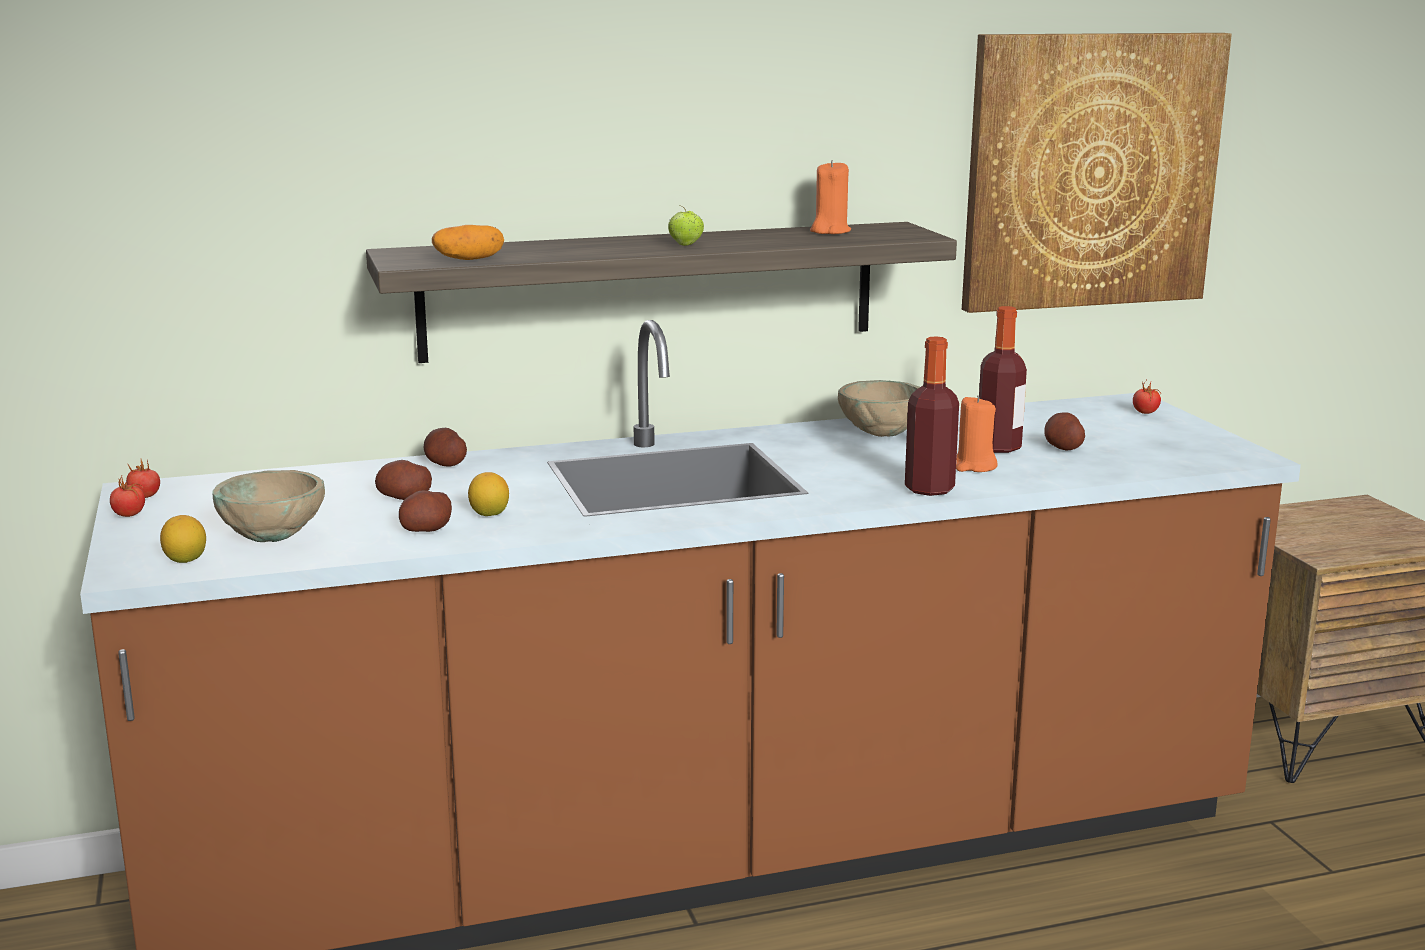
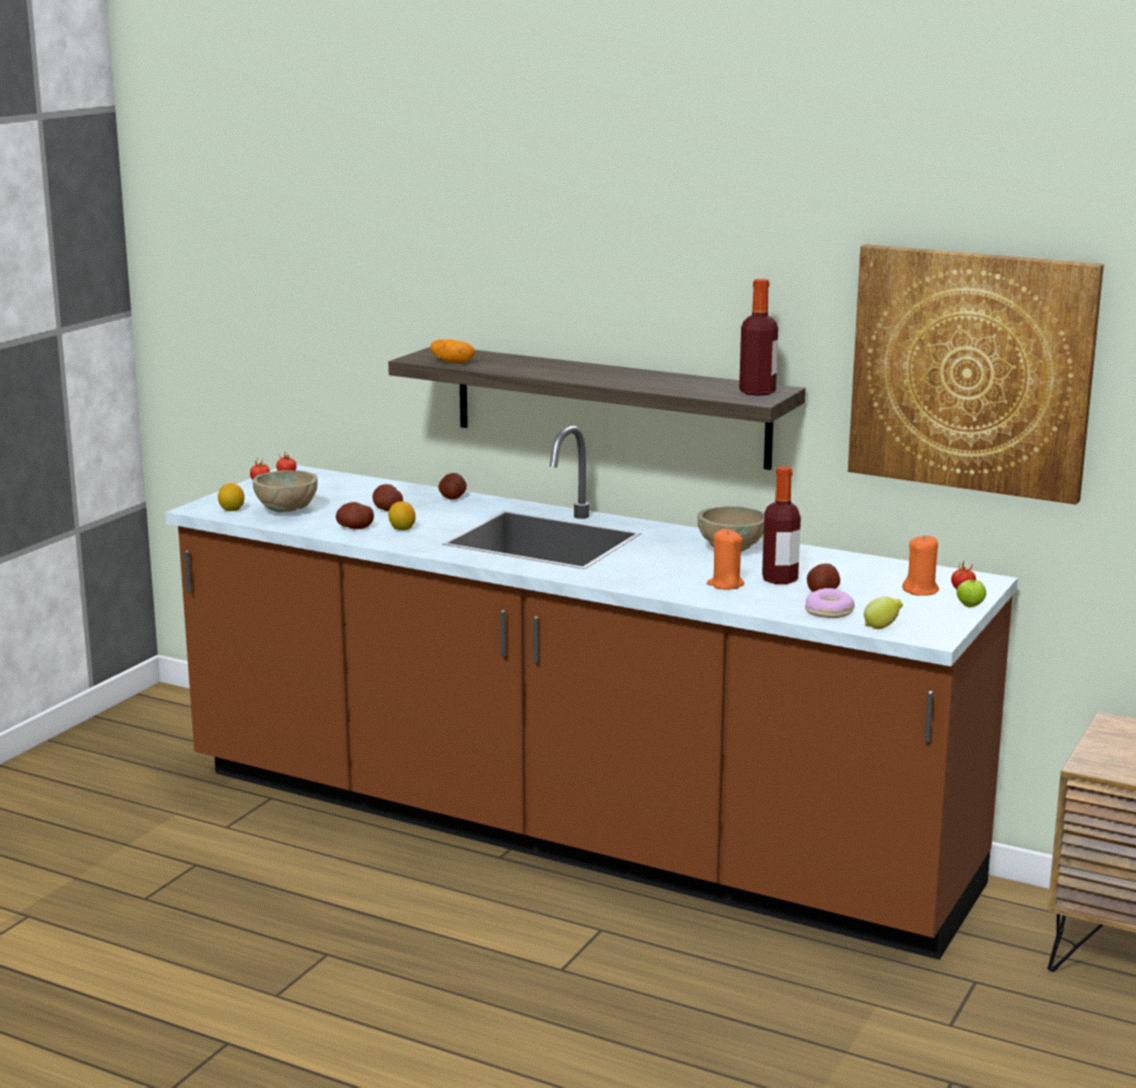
camera: 45 degrees right, 0 degrees up
apple [668,205,704,246] -> apple moved to [956,574,986,607]
orange candle [810,160,851,234] -> orange candle moved to [902,535,939,596]
bottle [905,336,959,496] -> bottle moved to [739,279,778,396]
none -> donut [805,588,855,618]
none -> lemon [864,596,903,629]

